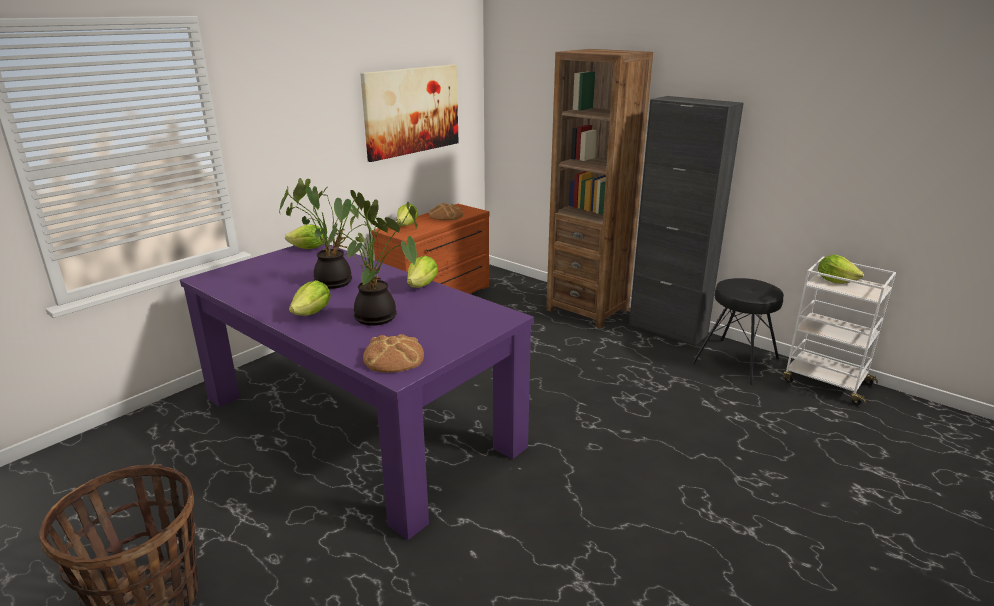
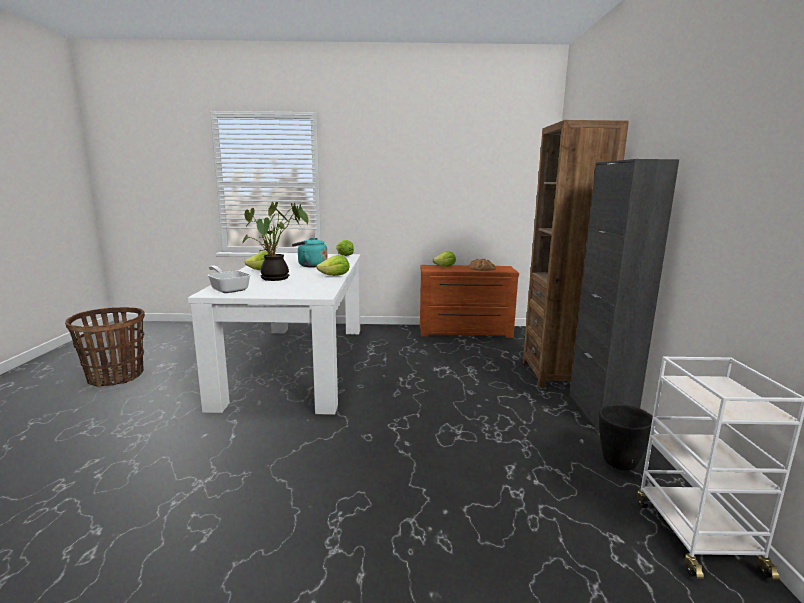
camera: 50 degrees right, 10 degrees down
purple dining table [180,243,534,540] -> white dining table [188,253,361,415]
potted plant [279,178,372,289] -> turquoise kettle [292,238,328,267]
picture [360,65,459,162] -> none
bread [363,334,424,373] -> frying pan [208,266,250,293]
black stool [692,278,784,385] -> black planter [599,404,653,471]
lettuce [818,255,864,284] -> none

